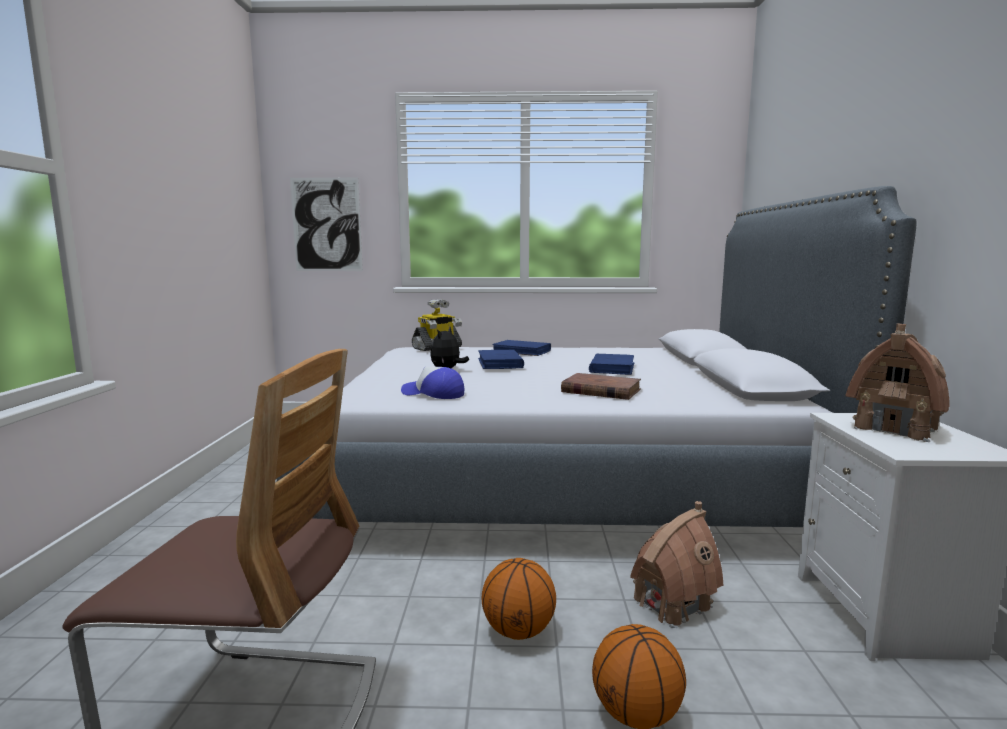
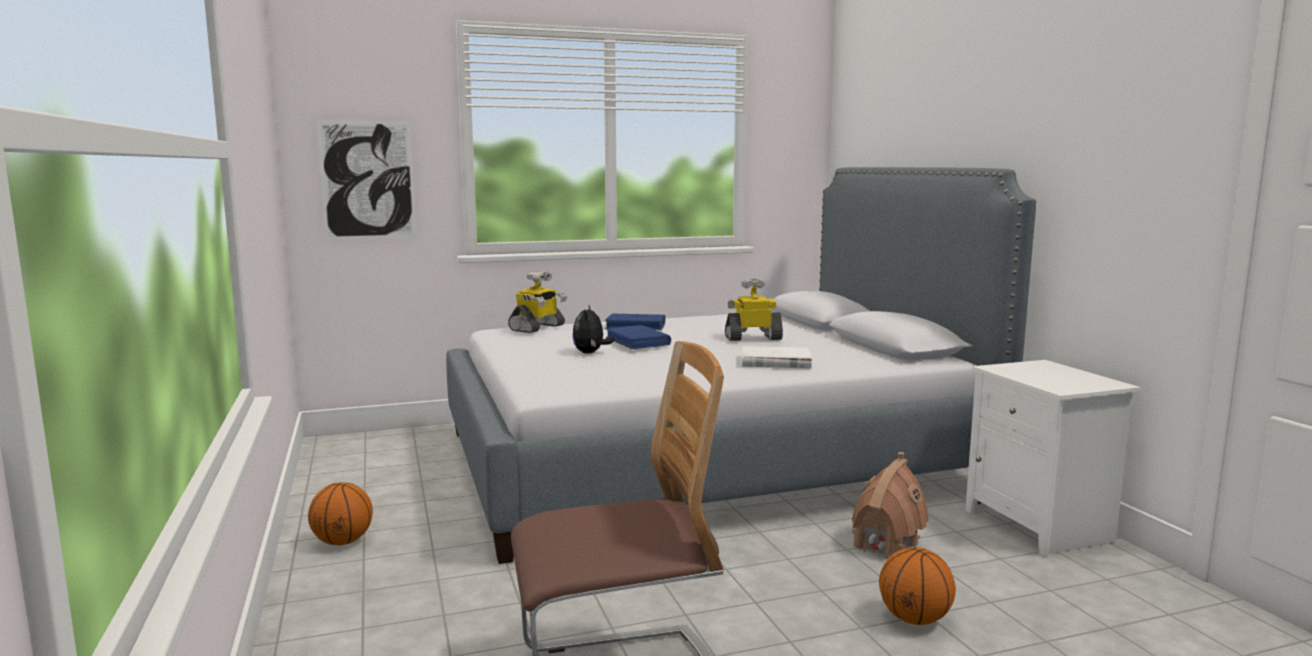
camera: 20 degrees left, 0 degrees up
cap [401,367,464,399] -> none
basketball [482,558,556,640] -> basketball moved to [308,482,373,545]
brown book [561,373,641,400] -> white book [741,346,812,369]
blue book [589,354,634,375] -> toy robot [725,277,783,341]
toy house [845,324,950,442] -> none

